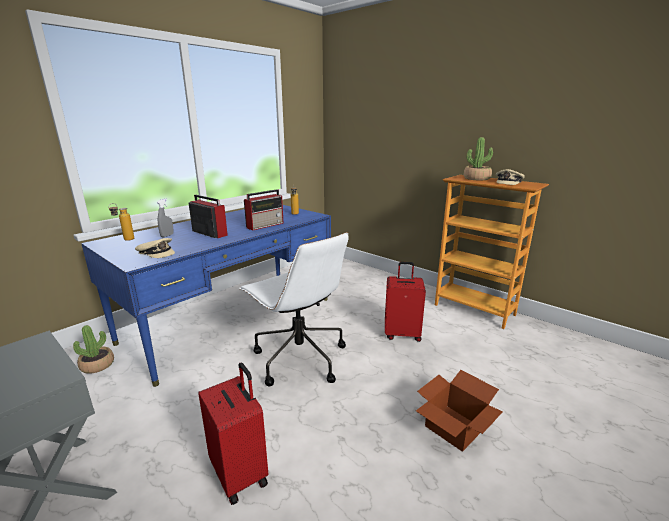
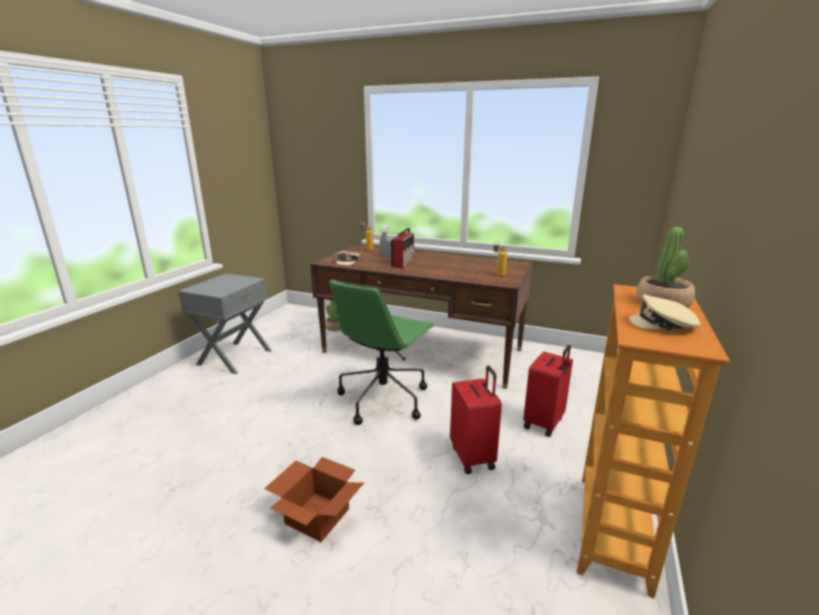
camera: 70 degrees right, 0 degrees up
blue desk [81,205,331,387] -> brown desk [310,244,533,389]
red suitcase [198,362,268,505] -> red suitcase moved to [523,345,573,437]
white office chair [239,232,349,386] -> green office chair [330,279,435,425]
radio [244,189,283,230] -> none

